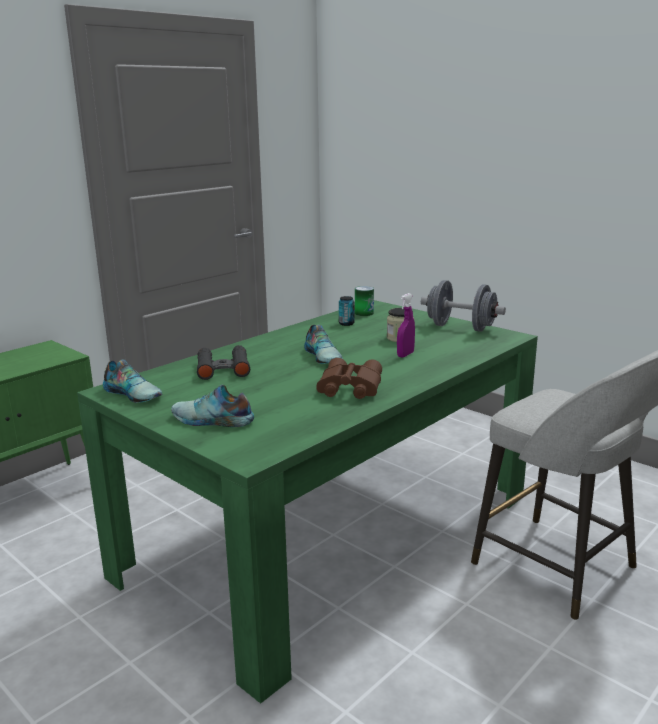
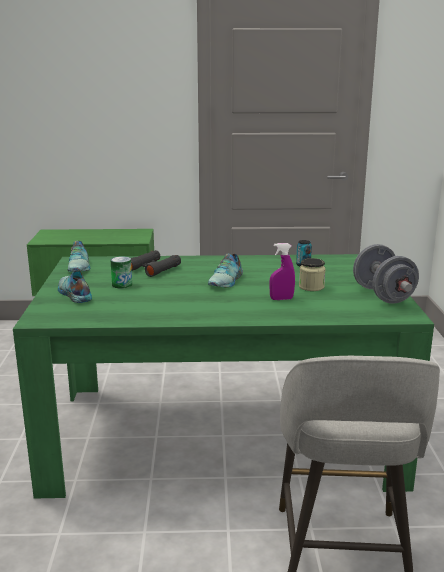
camera: 45 degrees right, 0 degrees up
brown binoculars [316,358,382,399] -> none
can [355,286,374,316] -> can moved to [110,256,132,288]

